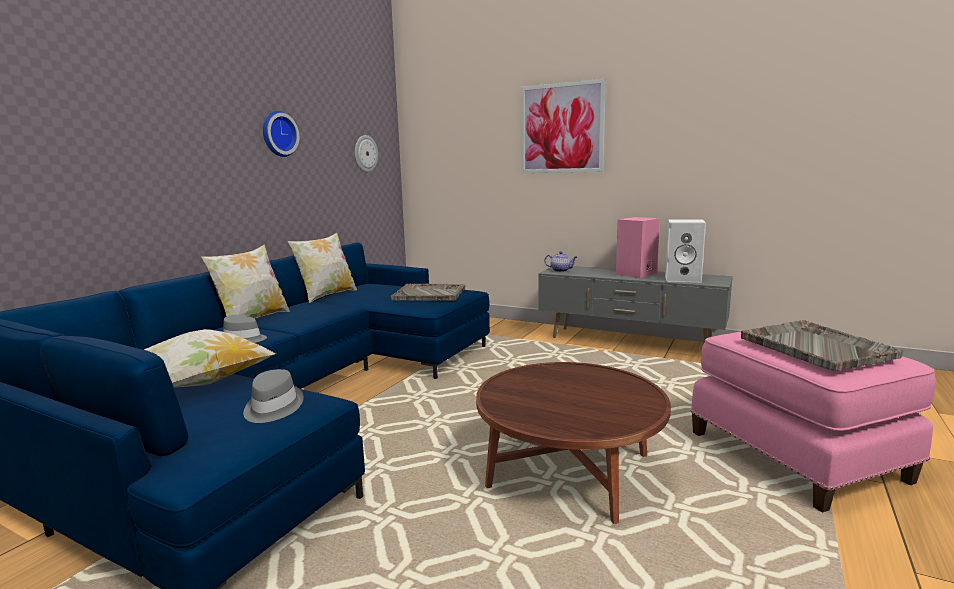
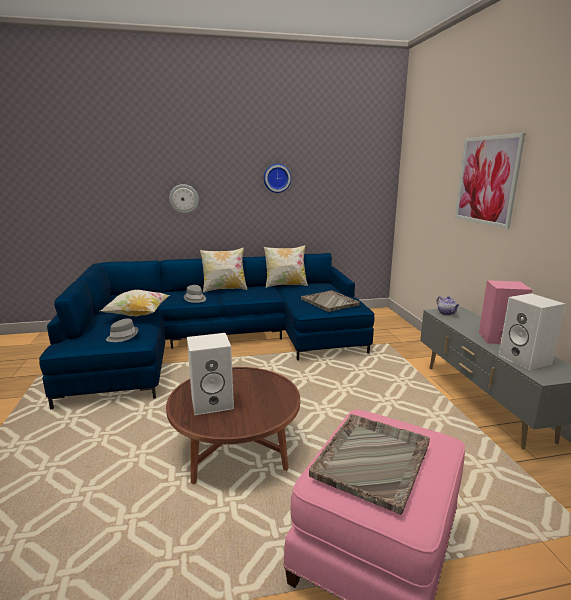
camera: 50 degrees right, 5 degrees up
wall clock [355,135,378,172] -> wall clock moved to [169,184,199,214]
none -> white speaker [187,333,234,415]

